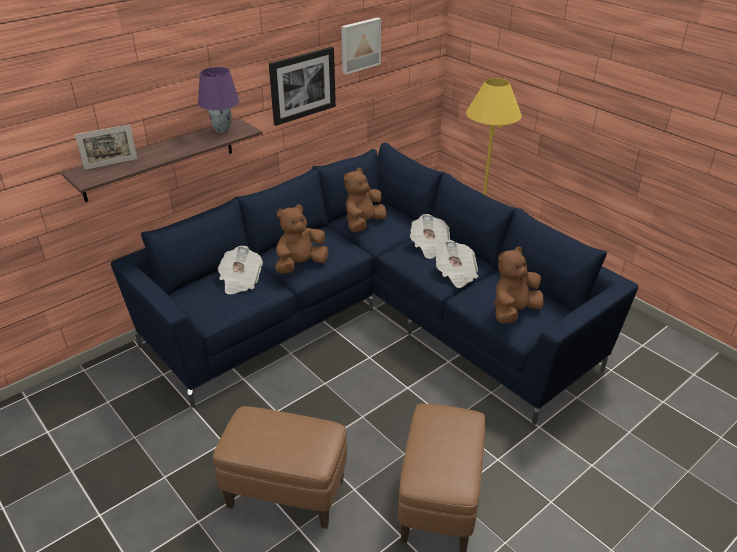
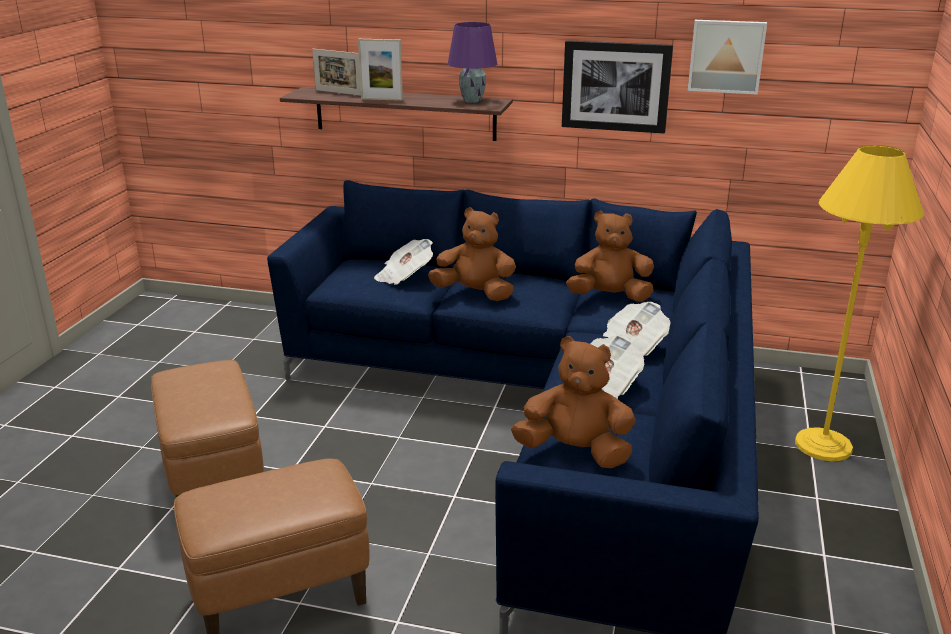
camera: 55 degrees right, 10 degrees down
none -> picture frame [358,39,403,101]

